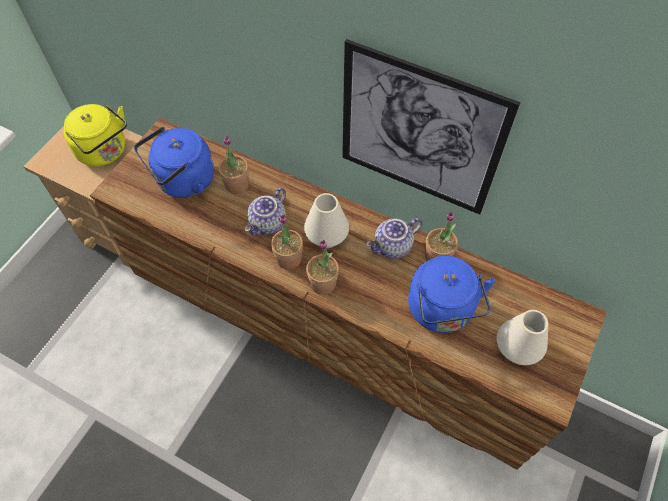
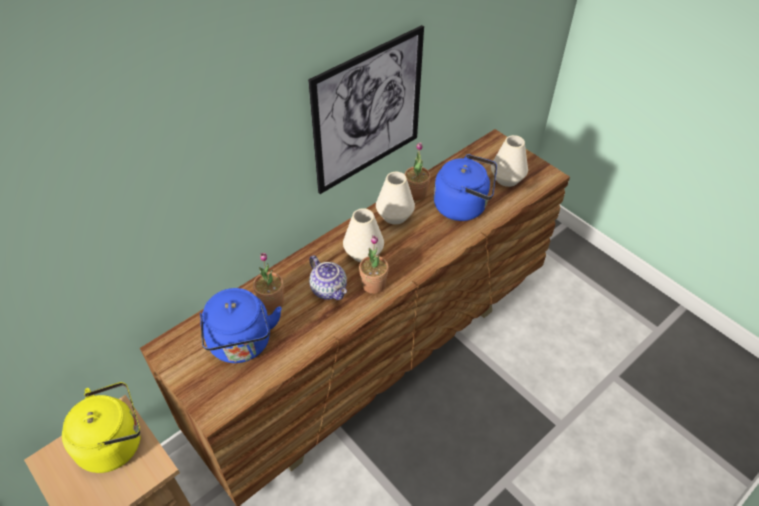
camera: 70 degrees left, 10 degrees down
potted plant [306,240,339,295] -> none
teapot [366,218,423,259] -> white vase [376,172,415,224]

